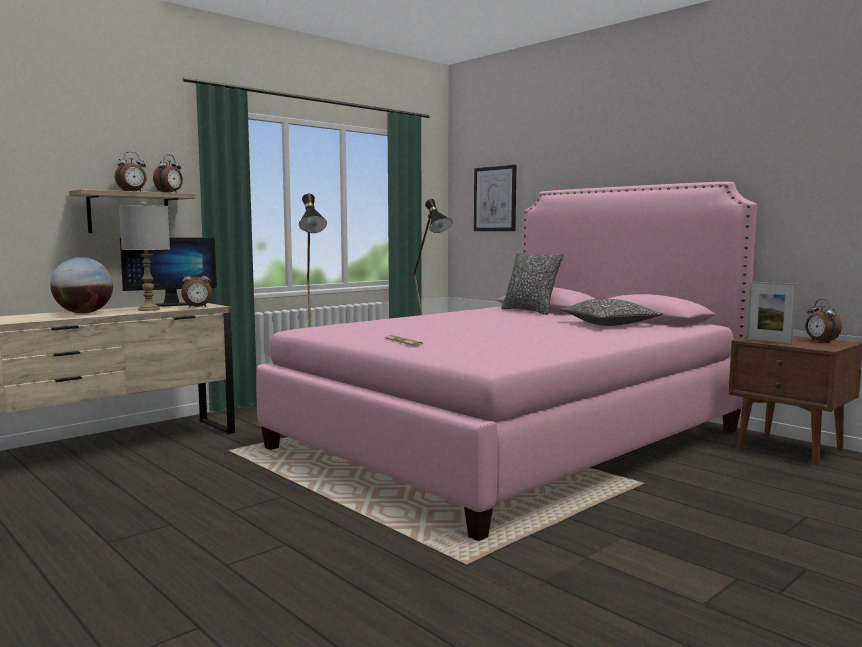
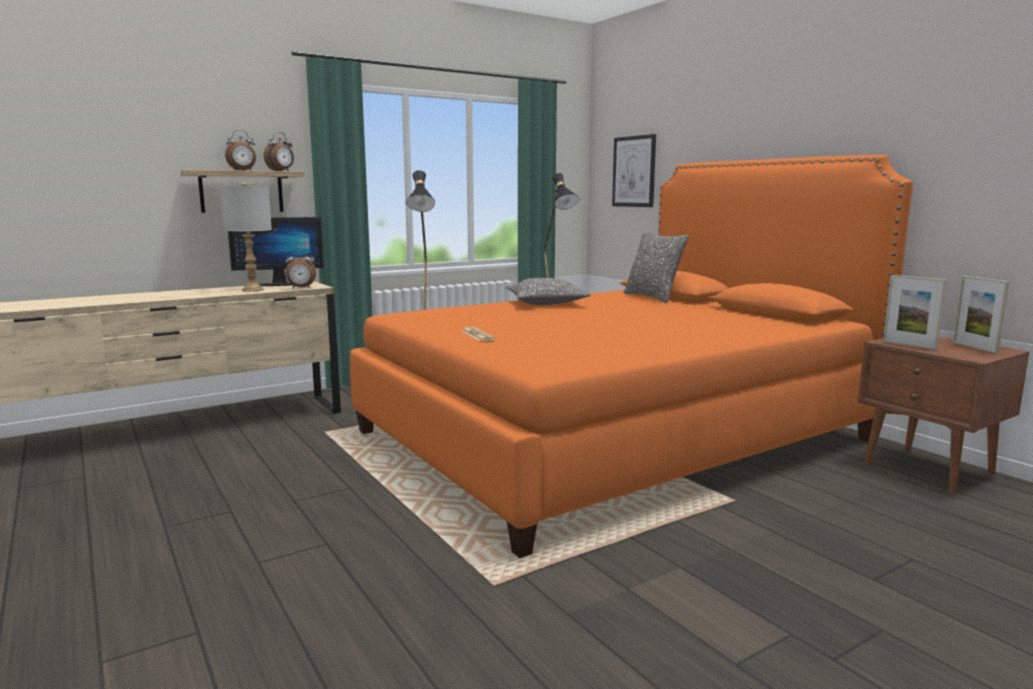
camera: 10 degrees right, 5 degrees up
globe [50,257,113,314] -> none
pink bed [256,182,757,541] -> orange bed [350,155,913,558]
pillow [560,299,663,326] -> pillow moved to [506,278,591,305]
alarm clock [805,299,842,343] -> picture frame [953,276,1009,354]

